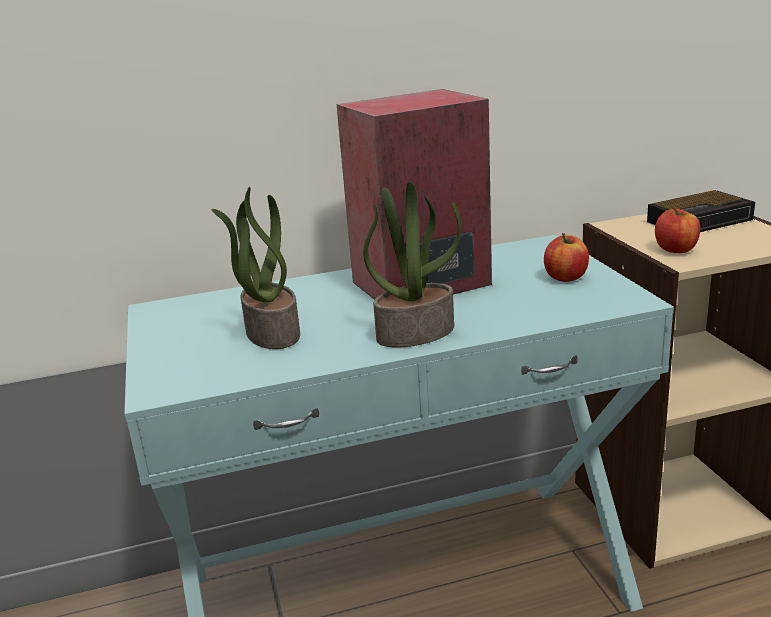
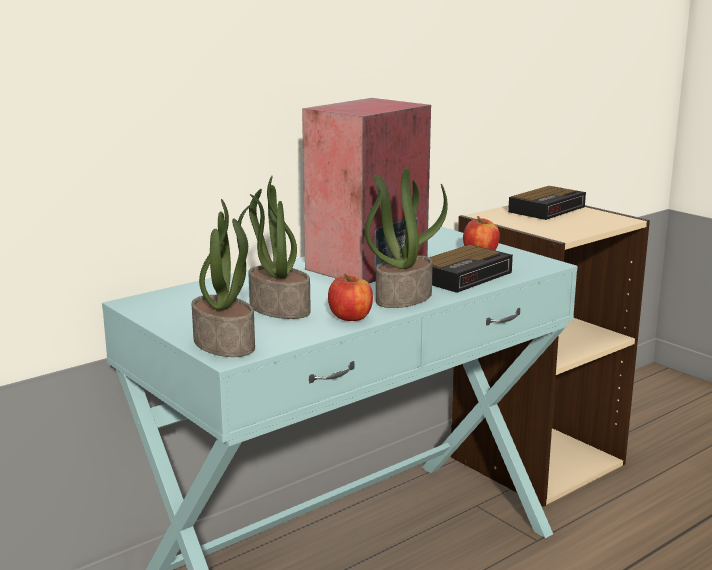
camera: 25 degrees left, 5 degrees down
apple [655,207,700,253] -> apple moved to [328,273,373,321]
none -> potted plant [192,199,255,357]
none -> alarm clock [429,244,513,293]

